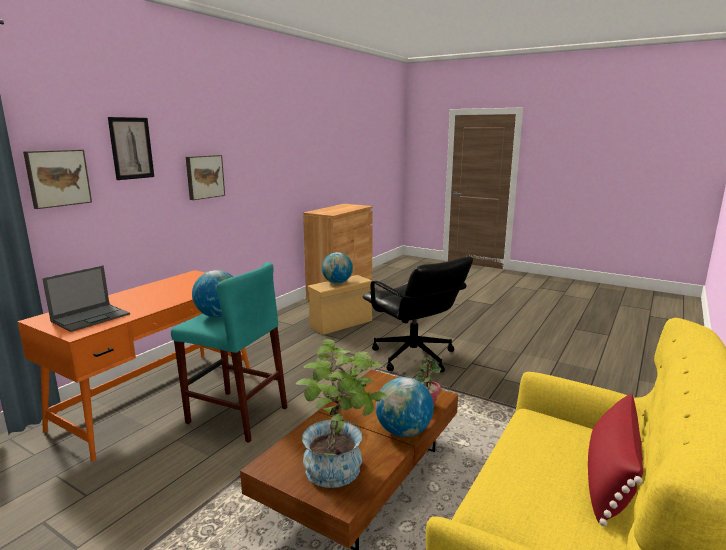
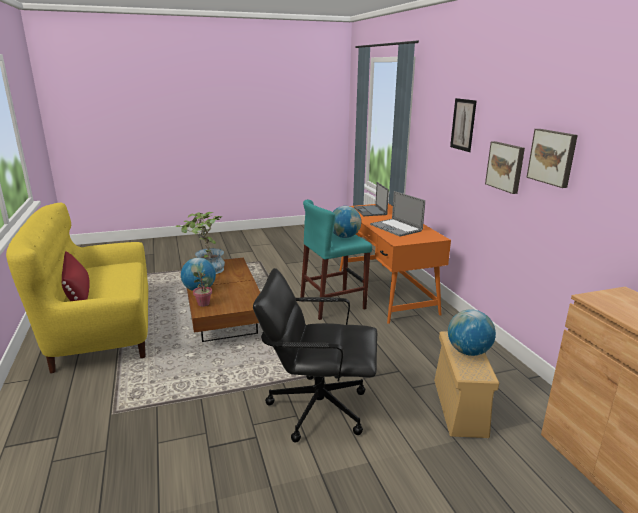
camera: 130 degrees right, 5 degrees up
picture [23,150,92,209] -> picture moved to [526,129,578,188]
none -> laptop [370,191,425,237]

